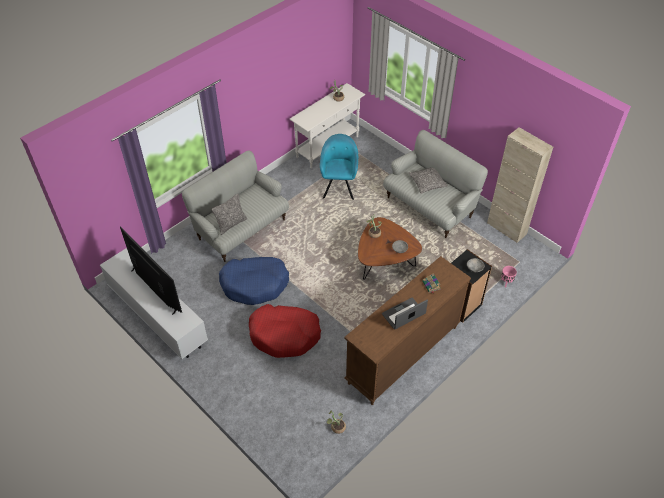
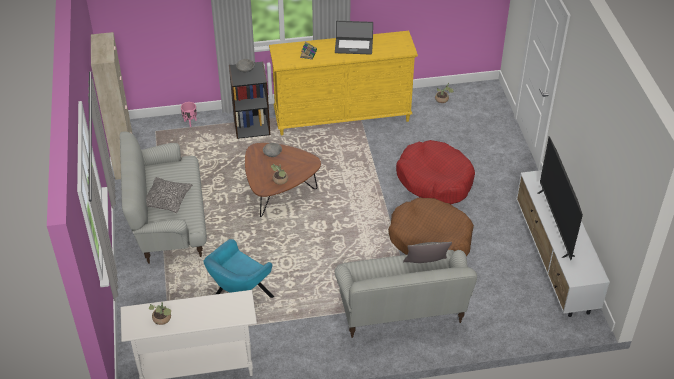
camera: 145 degrees left, 5 degrees down
blue dog bed [219,257,289,305] -> brown dog bed [388,198,474,256]
brown dresser [344,256,471,405] -> yellow dresser [269,31,418,135]

